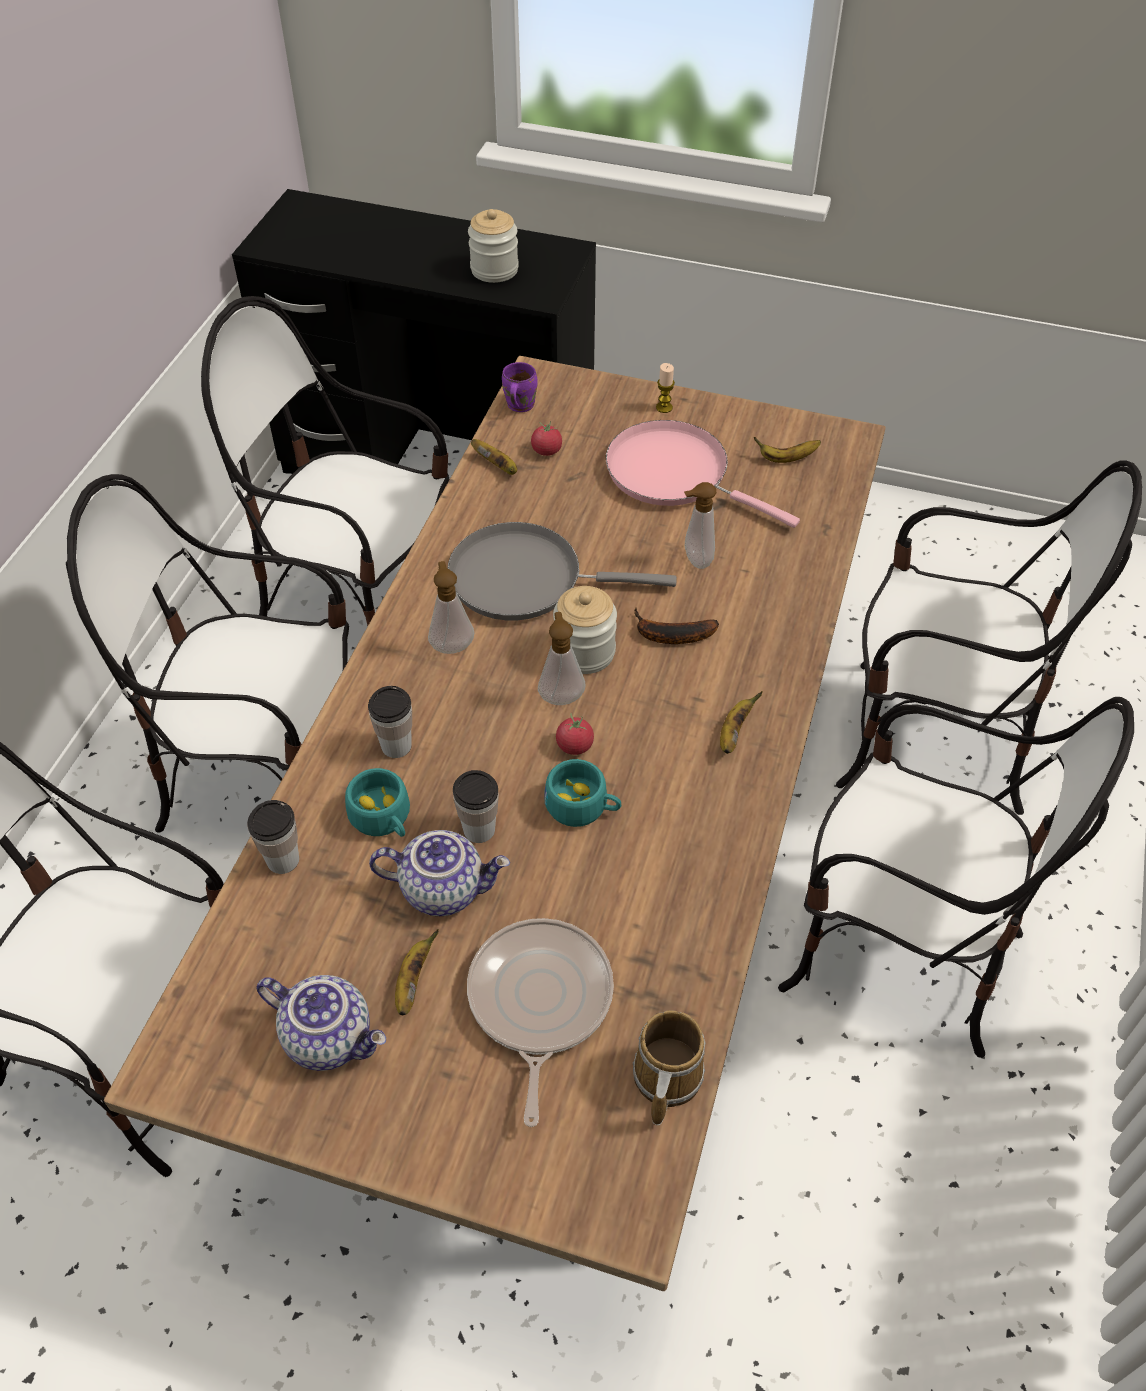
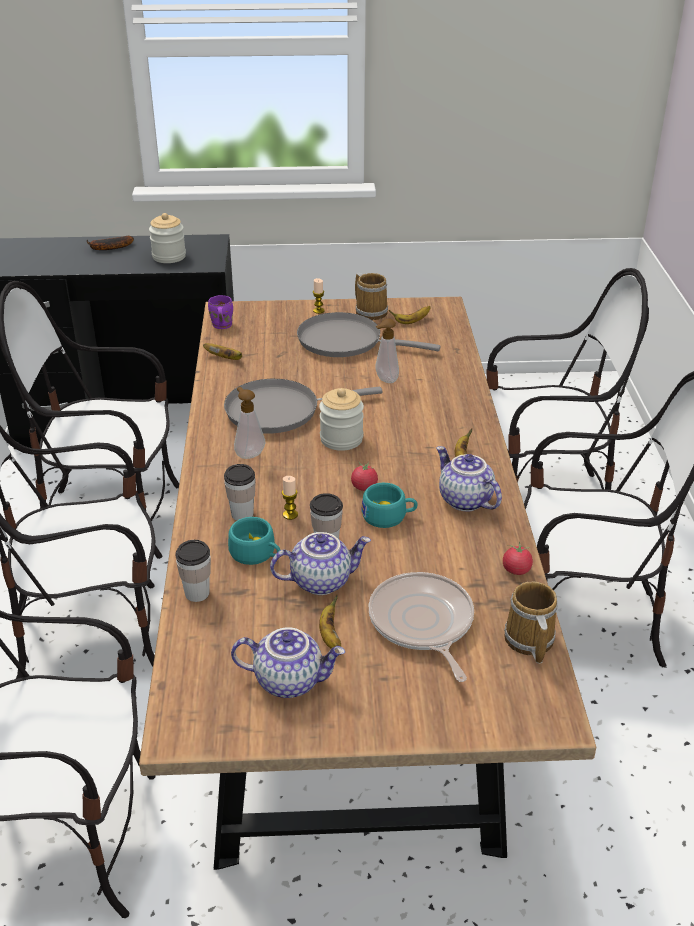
camera: 20 degrees left, 15 degrees down
tomato [531,421,562,456] -> tomato moved to [503,542,533,575]
soap dispenser [538,612,585,705] -> none
pink frying pan [606,420,800,528] -> grey frying pan [297,312,441,357]
banana [634,607,719,644] -> banana moved to [87,236,134,250]
none -> candle [282,476,298,520]
none -> mug [355,273,388,320]
none -> teapot [436,446,502,511]

